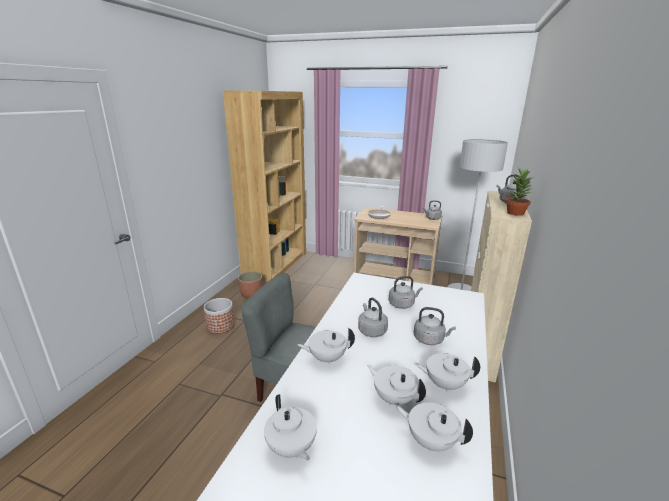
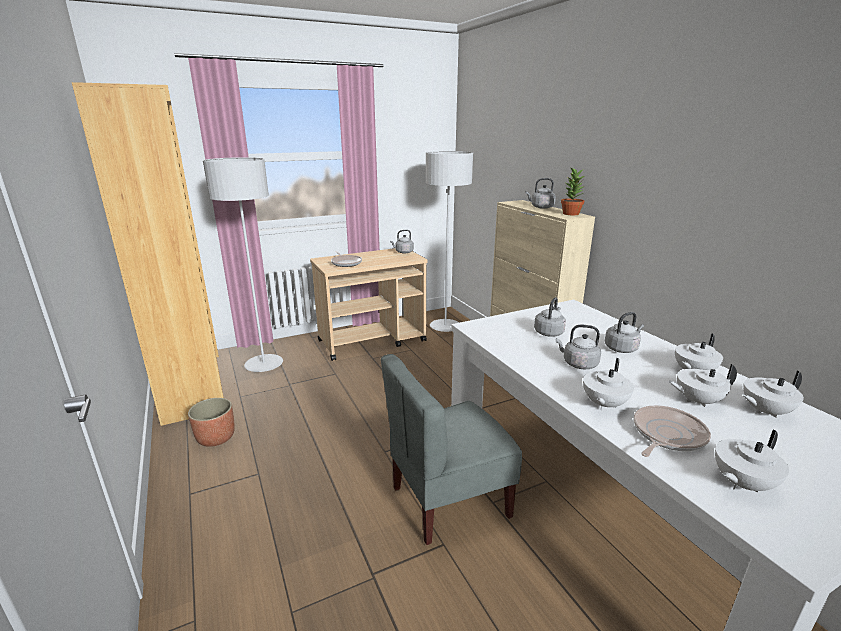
camera: 45 degrees left, 0 degrees up
planter [204,298,235,334] -> none
white teapot [264,394,317,460] -> white teapot turned 135 degrees clockwise [715,430,789,493]
none -> grey floor lamp [203,157,283,372]
none -> frying pan [633,405,711,457]

